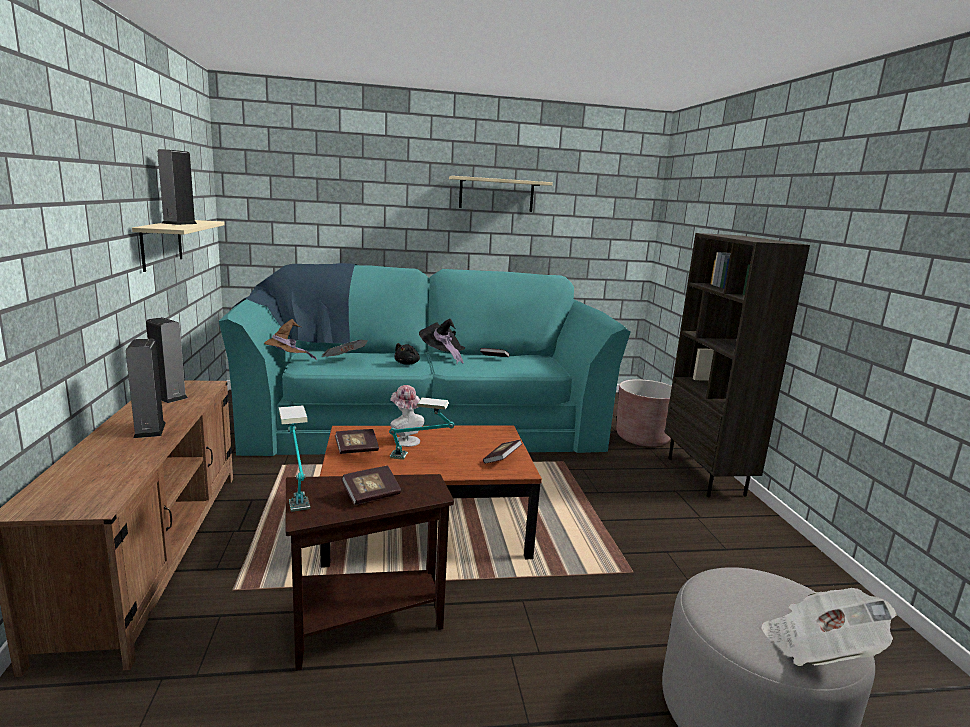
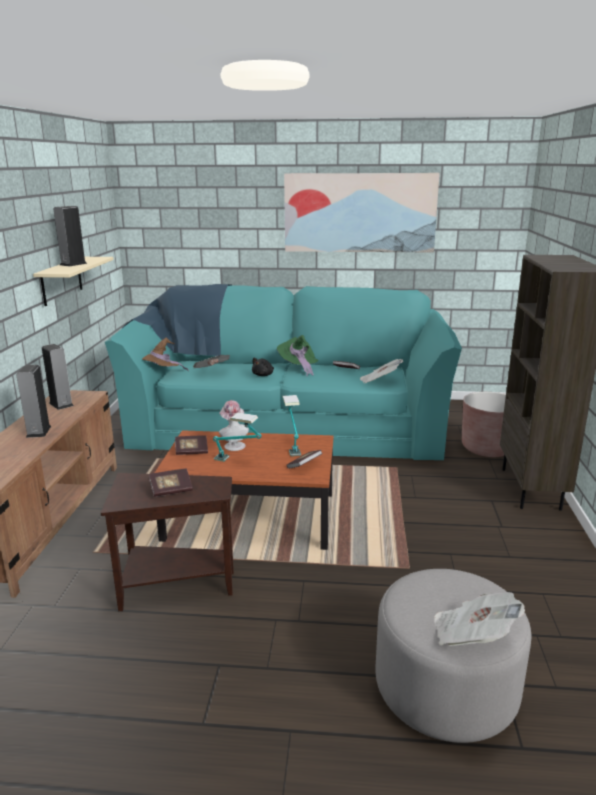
camera: 15 degrees right, 5 degrees up
table lamp [278,405,310,512] -> table lamp moved to [282,395,301,456]
black hat [419,319,465,364] -> green hat [277,335,319,376]
beige shelf [449,176,553,212] -> picture [284,173,440,253]
none -> newspaper [360,359,403,384]

